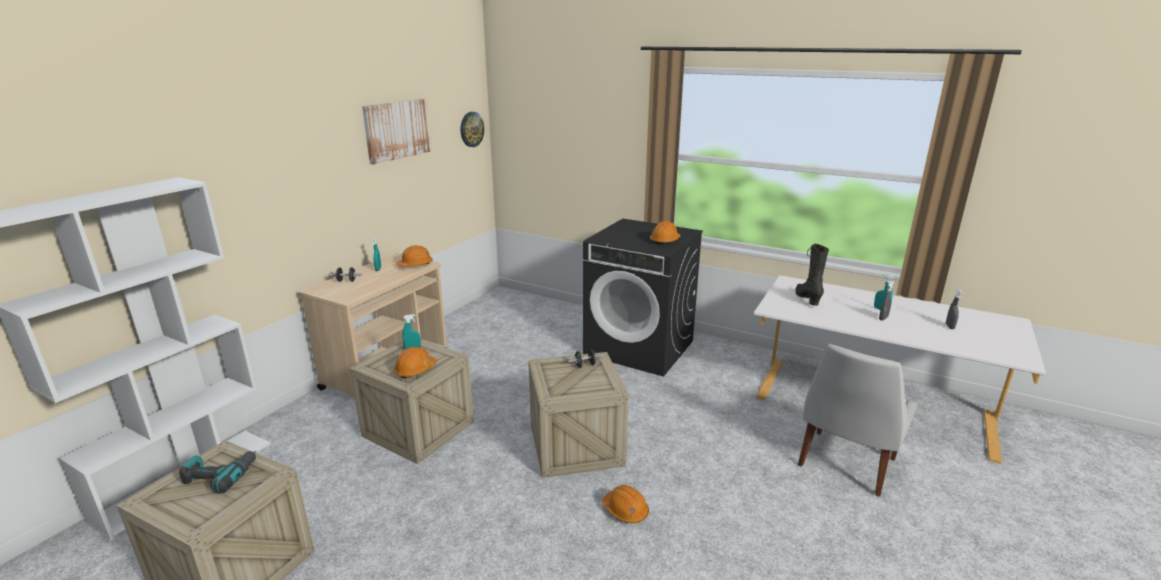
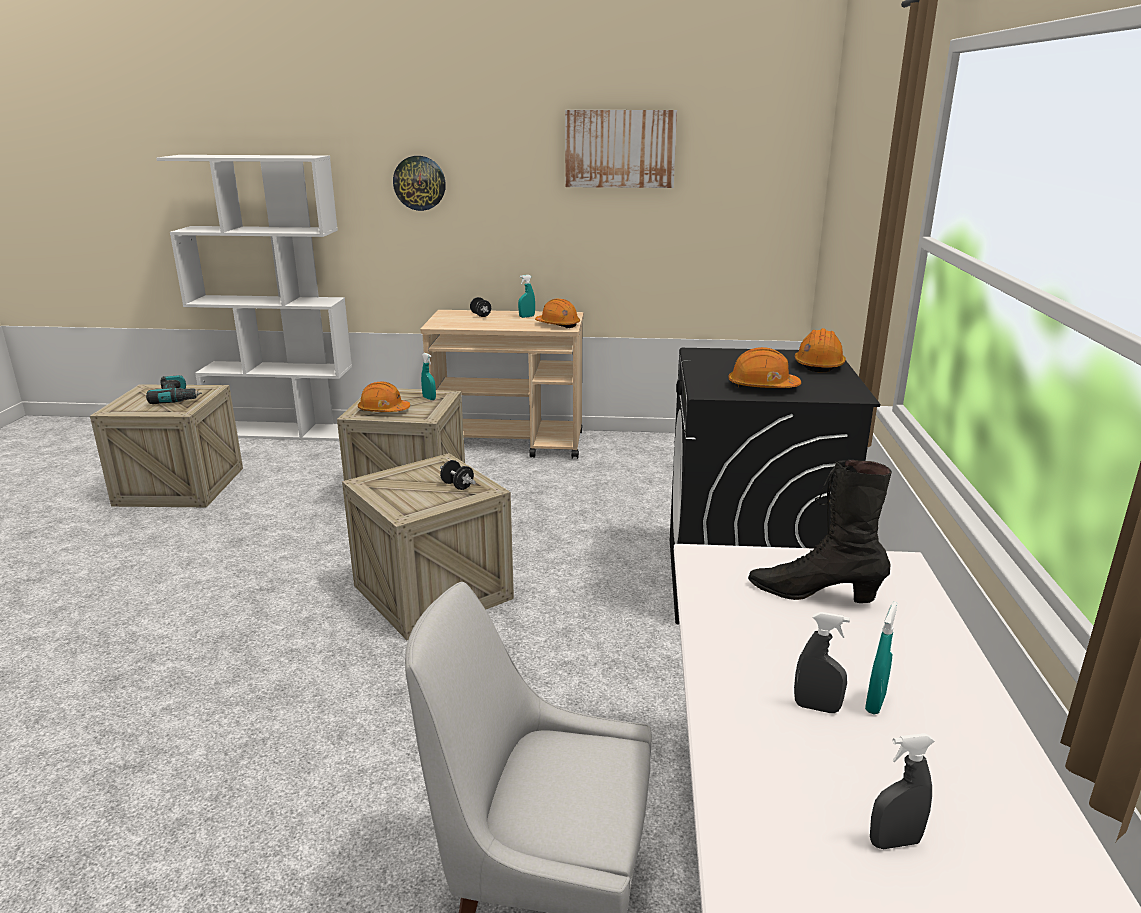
camera: 65 degrees right, 0 degrees up
wall clock [461,112,484,147] -> wall clock moved to [393,156,446,211]
orange hard hat [602,485,649,523] -> orange hard hat moved to [795,328,846,372]
black boot [795,243,829,306] -> black boot turned 135 degrees counterclockwise [748,460,892,603]

